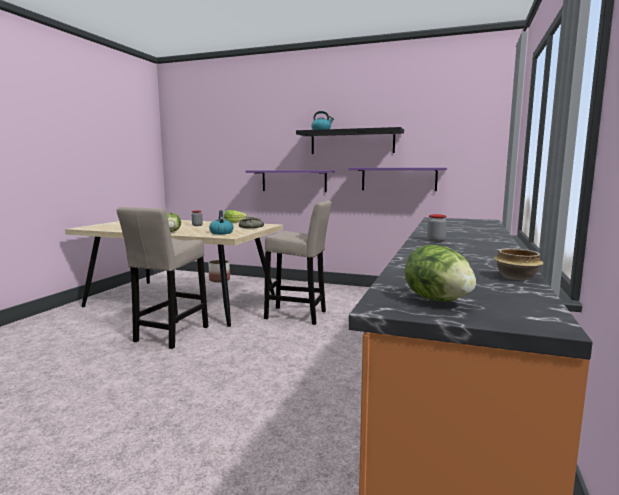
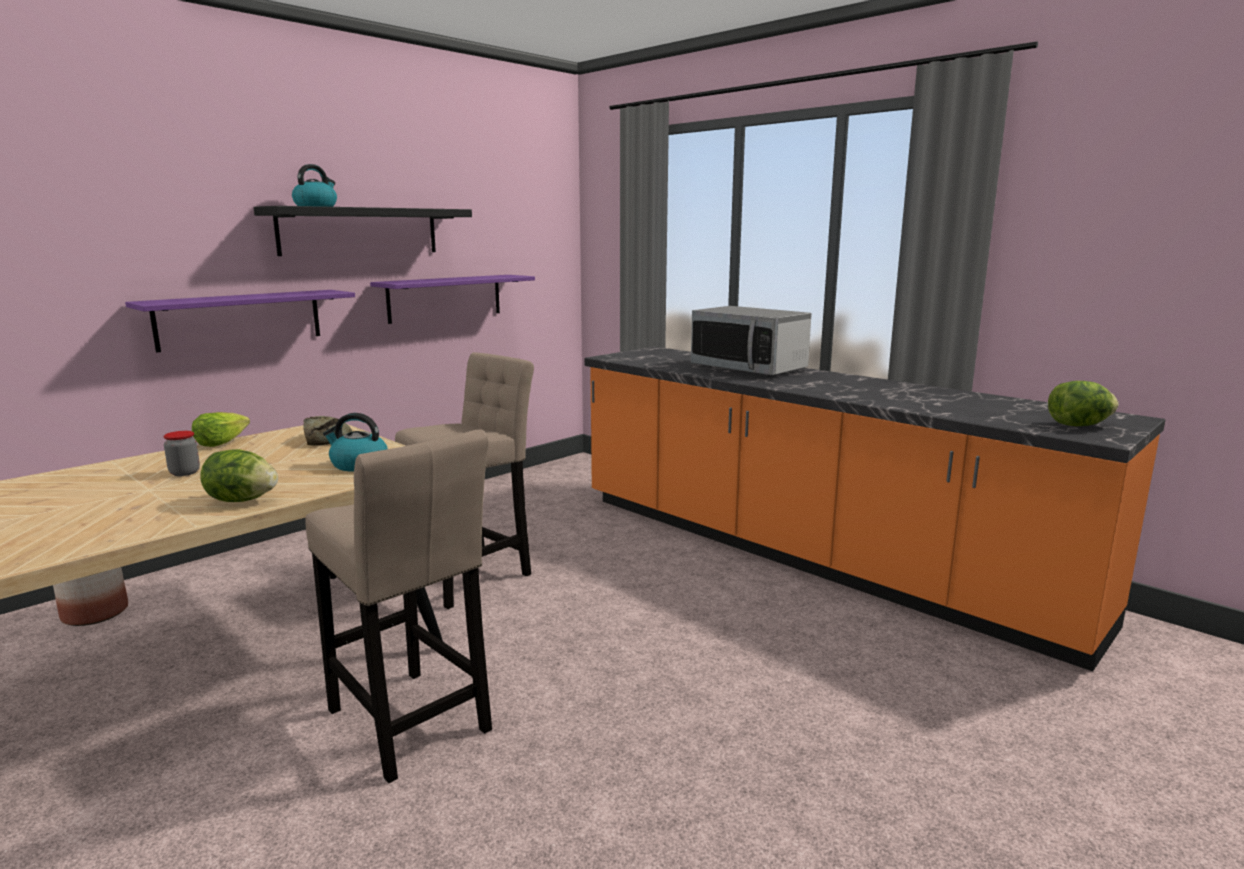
camera: 65 degrees left, 5 degrees up
jar [427,214,447,242] -> none
bowl [494,248,543,280] -> none
none -> microwave [691,306,812,376]

